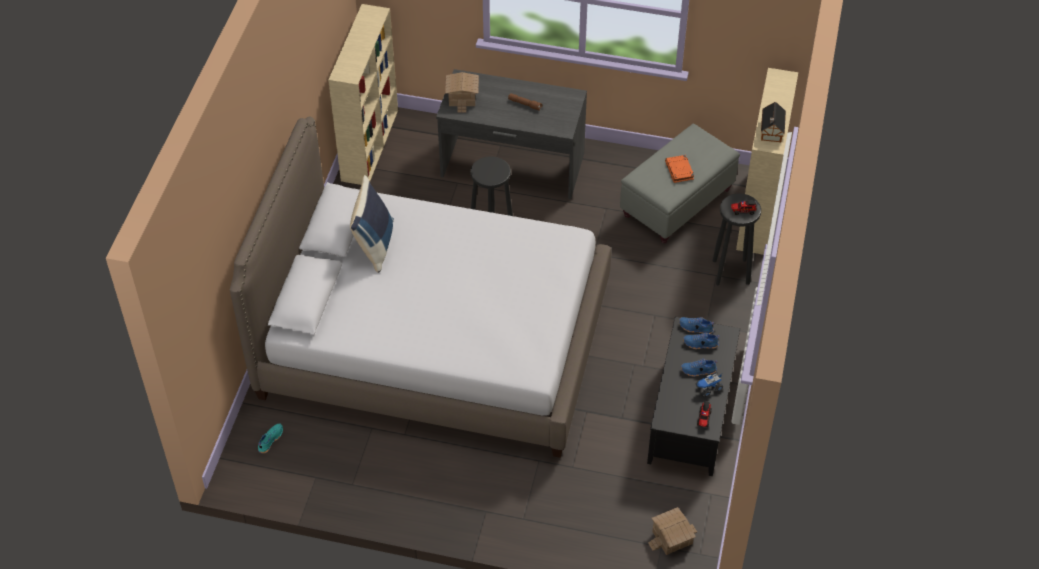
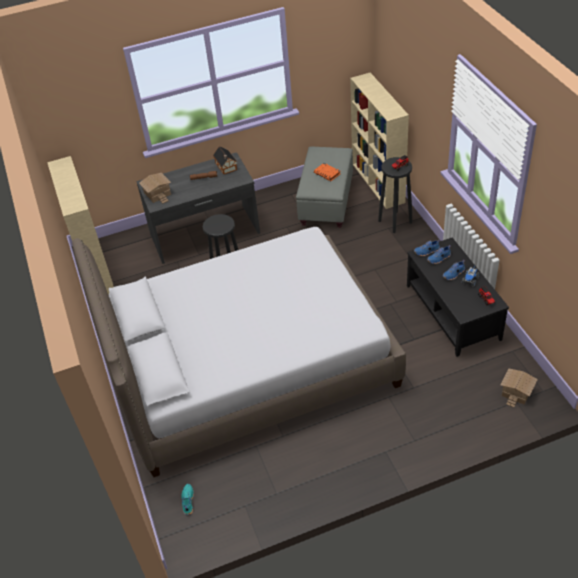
camera: 30 degrees left, 5 degrees down
blue pillow [350,175,394,273] -> none
toy house [761,102,786,142] -> toy house moved to [213,146,237,174]

